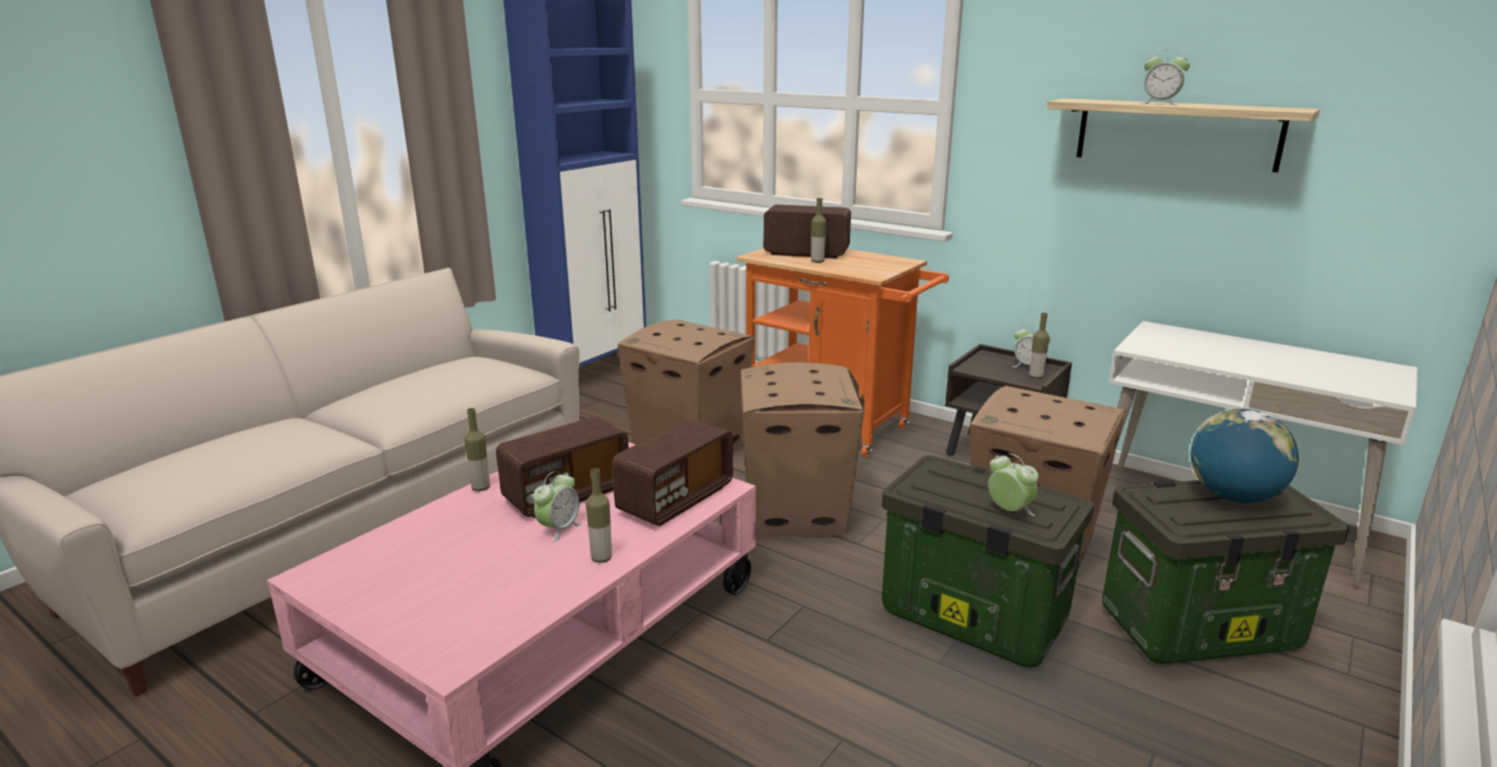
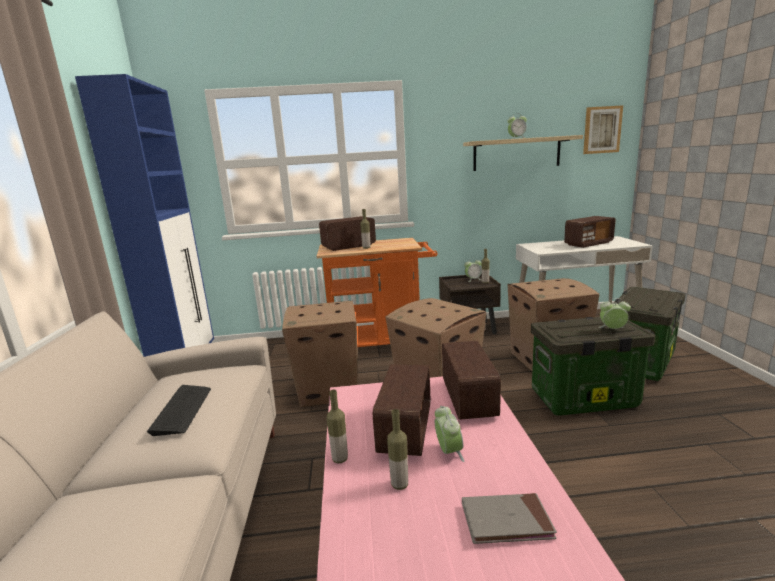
camera: 40 degrees left, 5 degrees down
bottle [586,468,612,563] -> bottle moved to [387,409,408,490]
globe [1190,409,1299,503] -> none
none -> keyboard [147,385,211,436]
none -> grey book [462,493,557,544]
none -> radio [564,216,615,248]
none -> picture [583,105,623,154]

